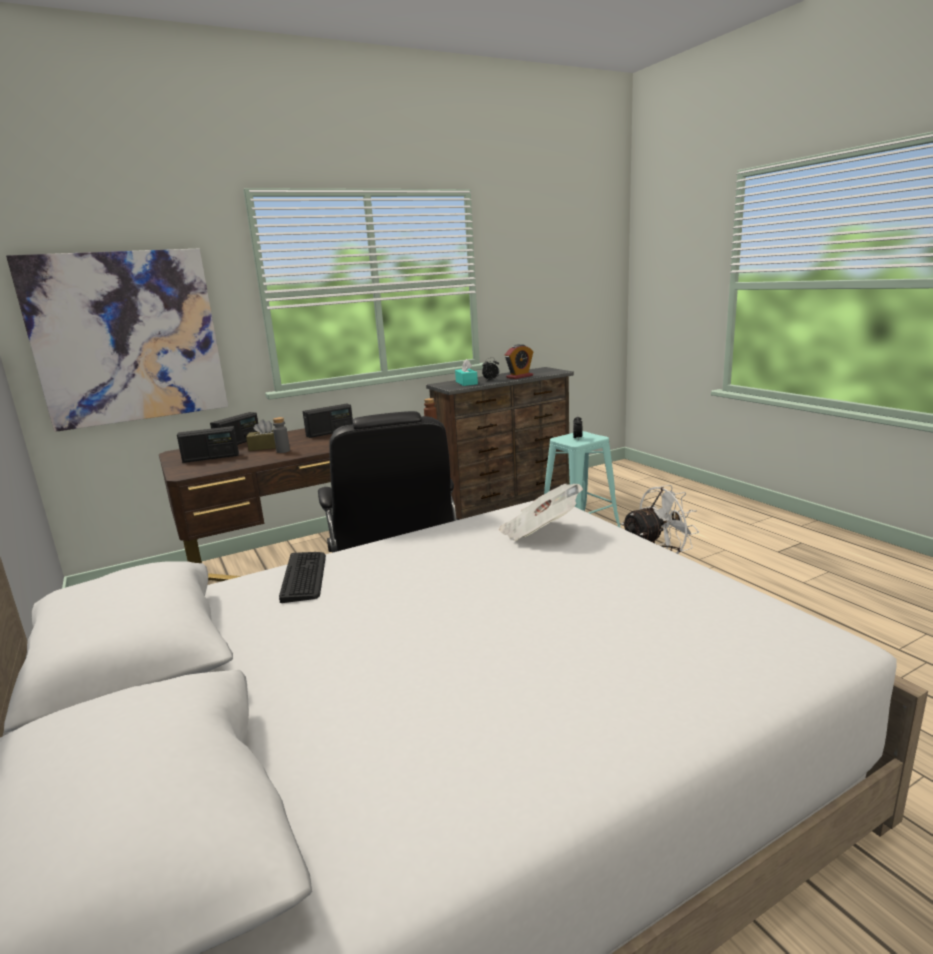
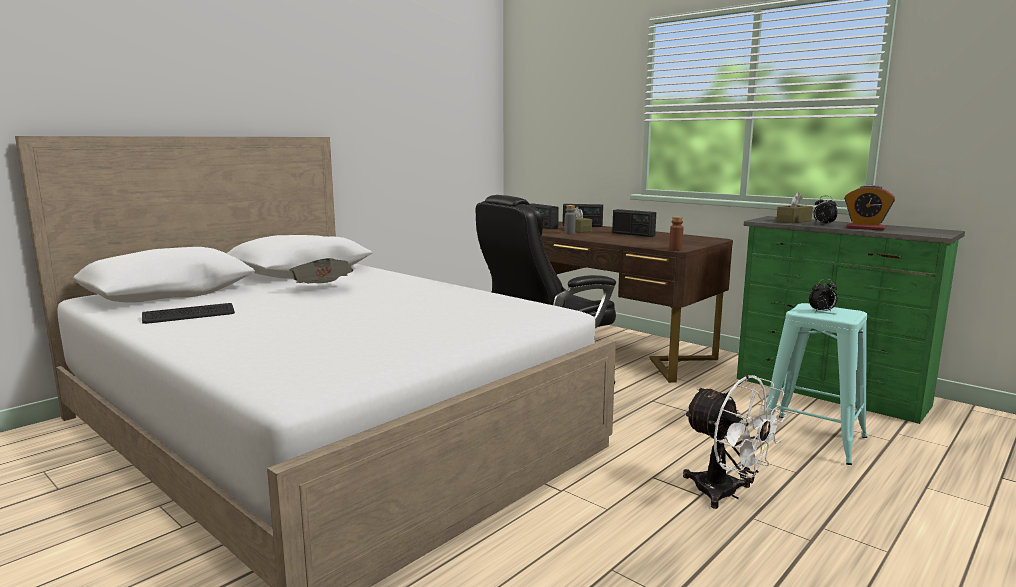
camera: 70 degrees right, 5 degrees down
picture [6,249,228,432] -> none
keyboard [279,552,326,603] -> keyboard moved to [142,303,235,324]
brown dresser [426,367,574,519] -> green dresser [737,216,965,424]
turquoise tissue box [455,359,478,386] -> brown tissue box [776,192,813,223]
newspaper [499,484,583,541] -> newspaper moved to [289,258,353,283]

